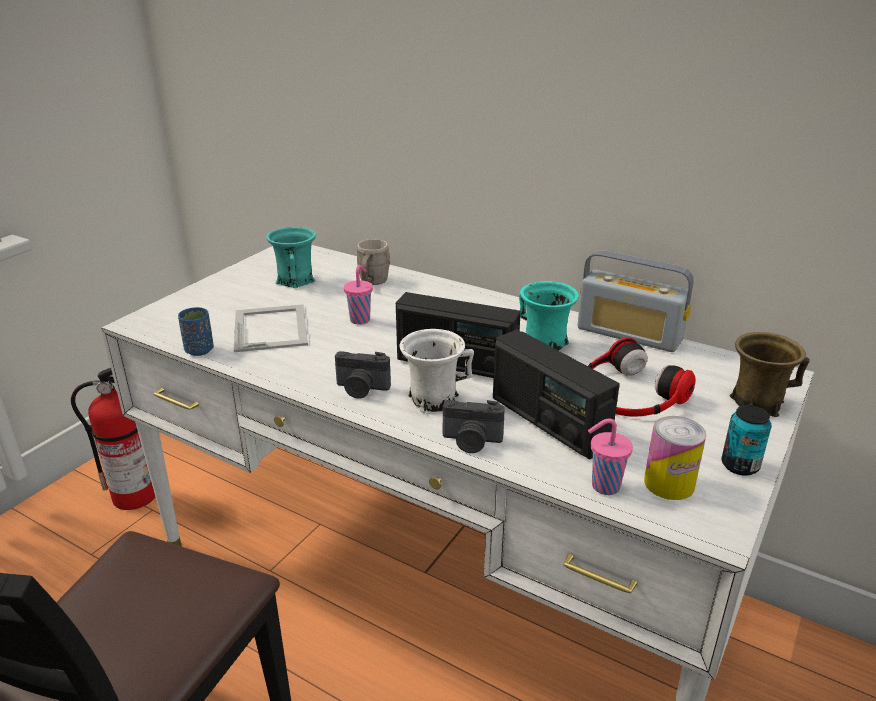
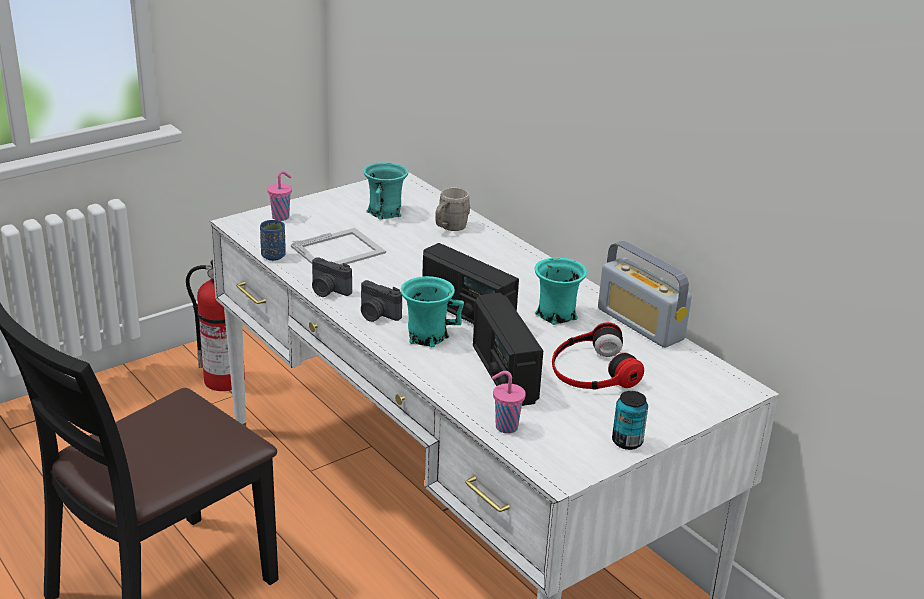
camera: 20 degrees right, 0 degrees up
picture frame [234,304,308,352] -> picture frame turned 45 degrees clockwise [291,228,386,265]
pink cup [344,265,373,325] -> pink cup moved to [267,171,292,221]
white mug [400,329,474,413] -> turquoise mug [401,276,464,347]
camera [443,400,505,453] -> camera moved to [312,257,352,297]
can [644,416,706,500] -> none
brown mug [730,332,810,417] -> none

